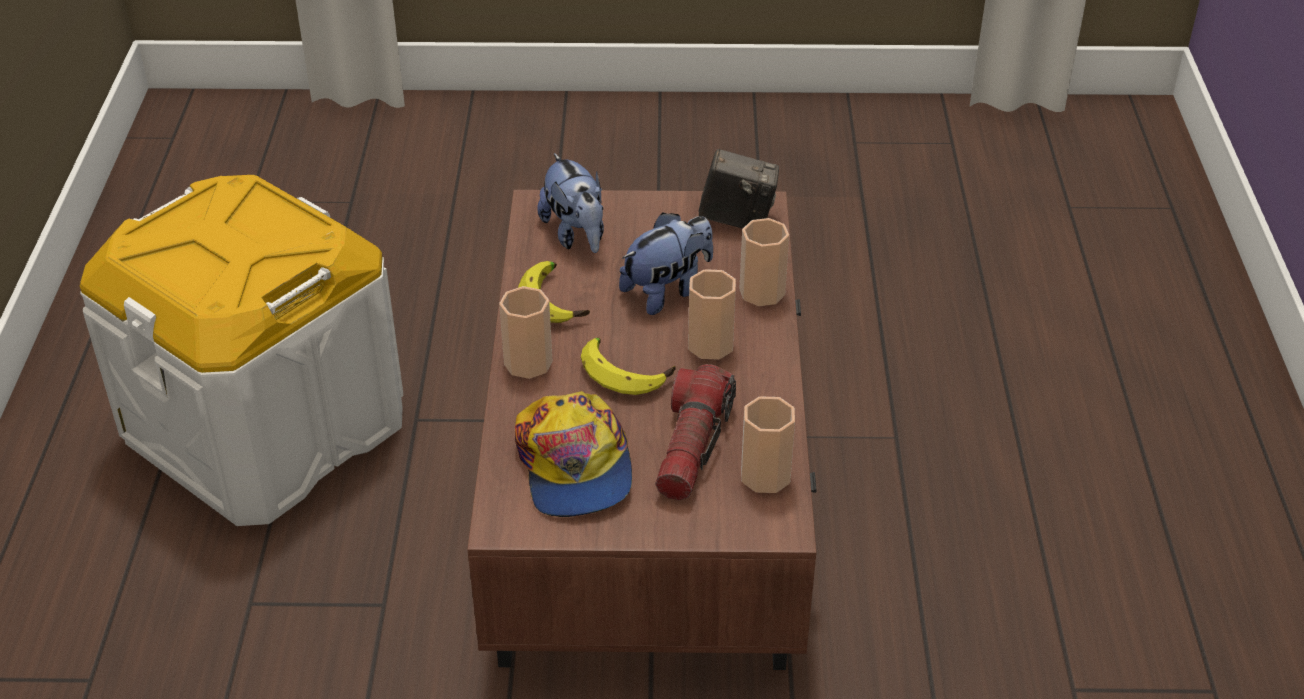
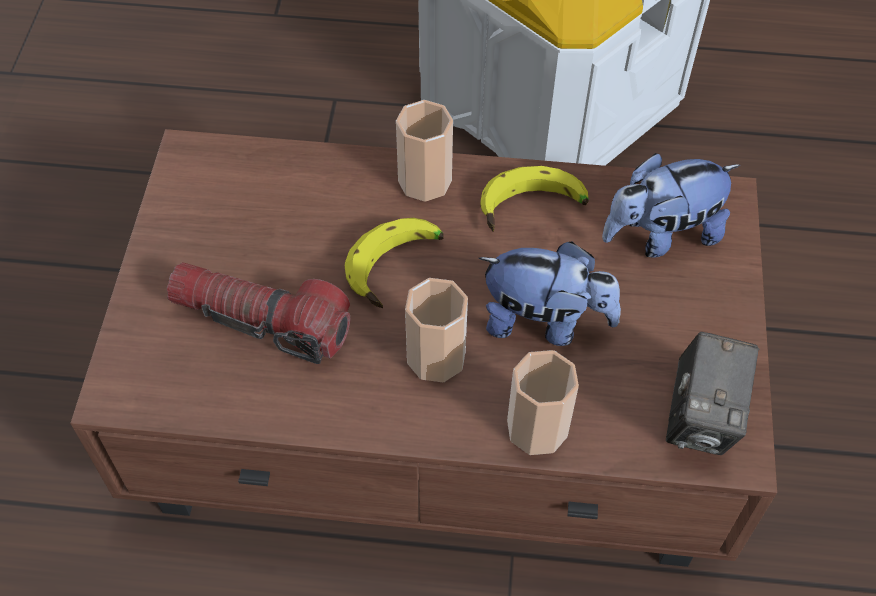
camera: 95 degrees right, 15 degrees up
cap [515,391,632,517] -> none
plush toy [619,213,713,315] -> plush toy turned 45 degrees counterclockwise [479,241,621,346]
cup [741,396,795,493] -> none

